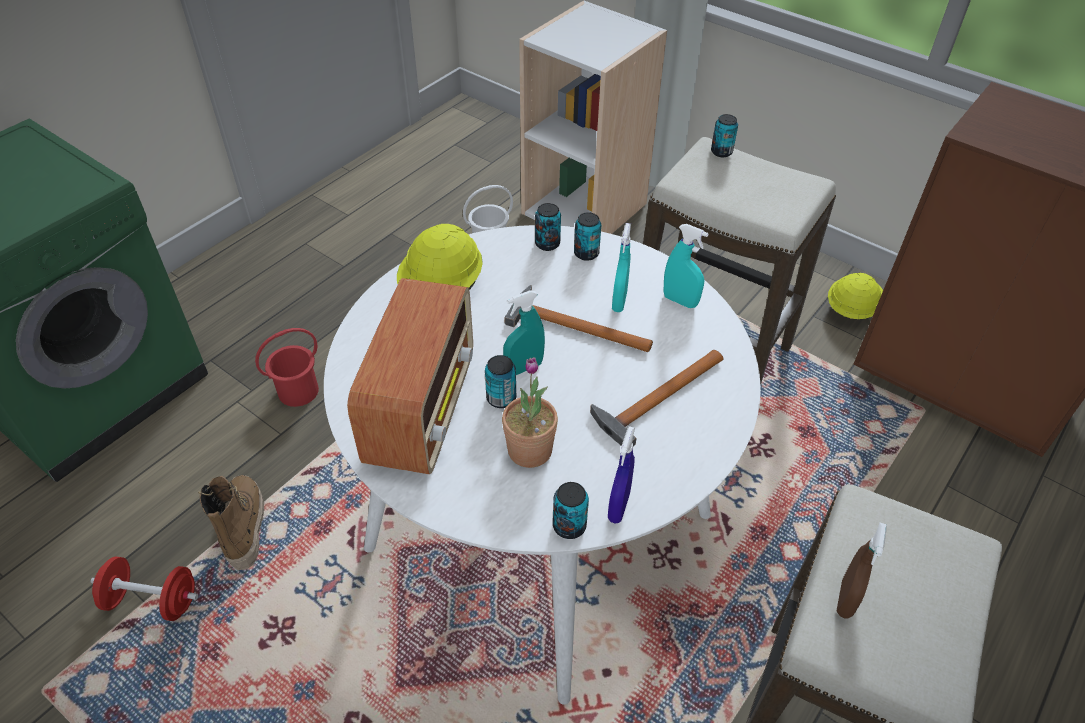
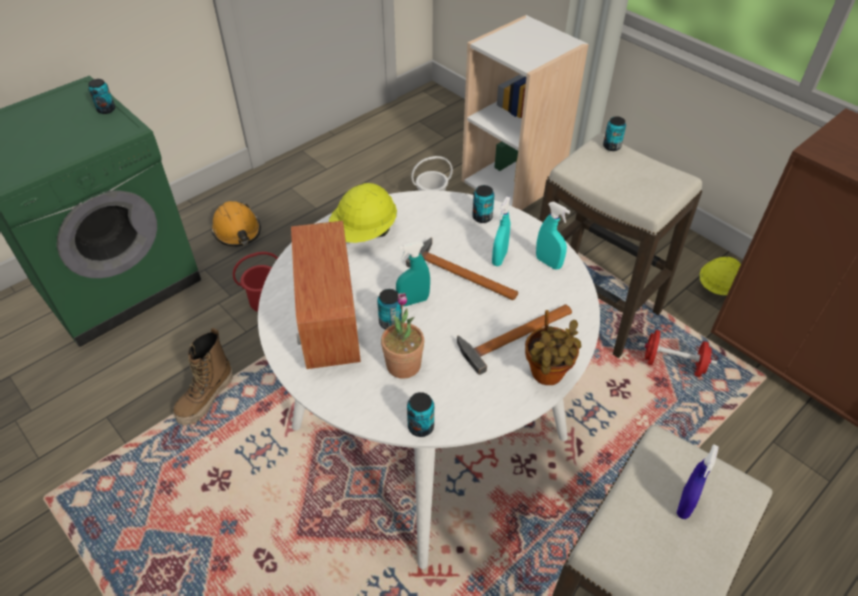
camera: 10 degrees right, 0 degrees up
red dumbbell [91,557,198,621] -> red dumbbell moved to [639,330,717,377]
boot [198,475,264,570] -> boot turned 150 degrees counterclockwise [173,328,233,425]
radio [347,278,473,474] -> radio turned 150 degrees clockwise [291,221,361,369]
can [535,203,561,251] -> can moved to [88,79,115,114]
blue spray bottle [608,426,635,524] -> blue spray bottle moved to [676,444,719,519]
brown spray bottle [837,522,887,619] -> none
none -> orange hard hat [211,201,261,247]
none -> potted plant [525,310,581,385]

